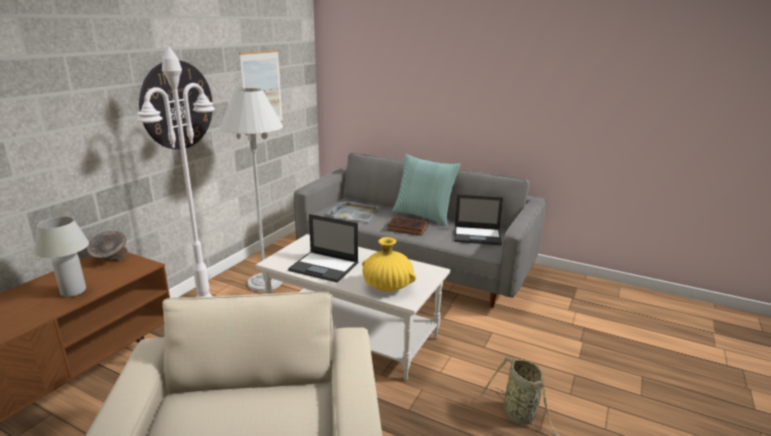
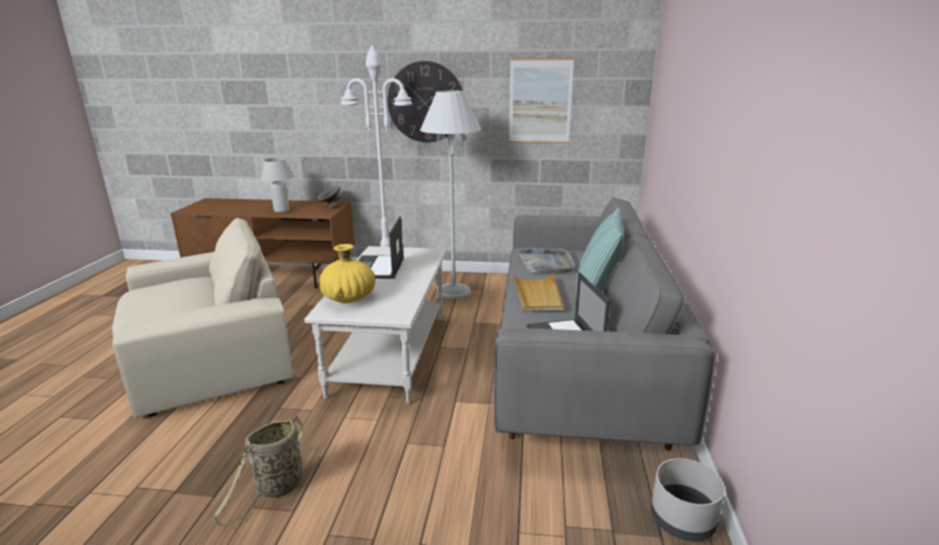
camera: 70 degrees right, 0 degrees up
brown book [387,216,428,236] -> beige tray [513,274,563,312]
none -> grey planter [651,458,725,541]

